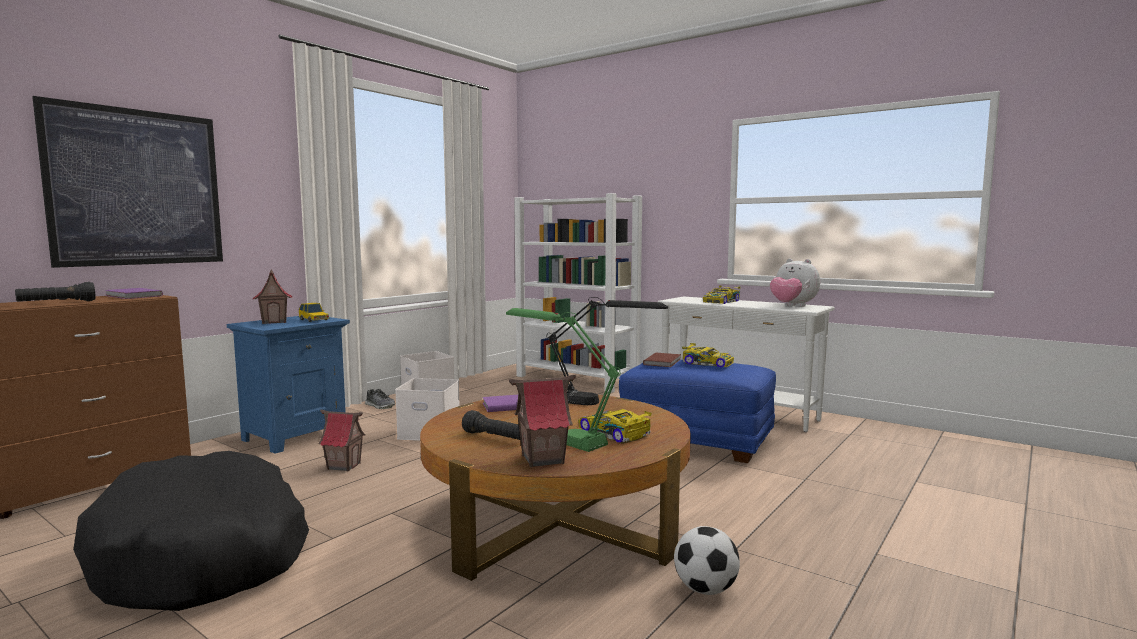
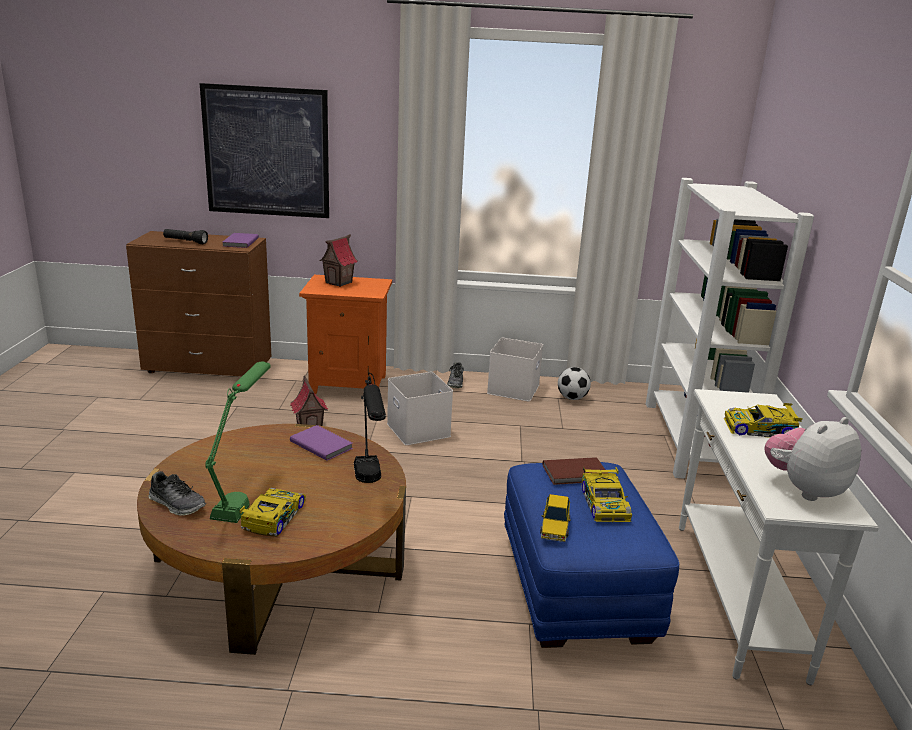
camera: 55 degrees right, 15 degrees up
black dog bed [73,451,309,611] -> none
blue nightstand [227,316,350,454] -> orange nightstand [299,275,392,394]
toy car [299,303,330,322] -> toy car moved to [540,494,571,542]
black flashlight [462,410,520,440] -> none
toy house [508,375,576,468] -> shoe [148,471,206,516]
football [674,526,740,595] -> football moved to [558,367,591,400]
plush toy [770,258,820,307] -> plush toy turned 45 degrees clockwise [764,417,861,501]

